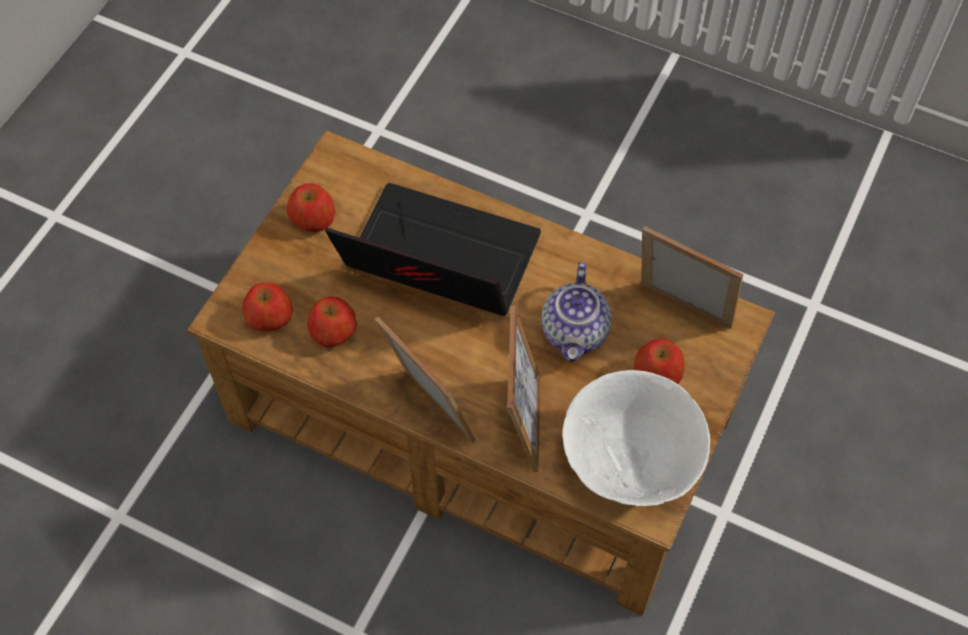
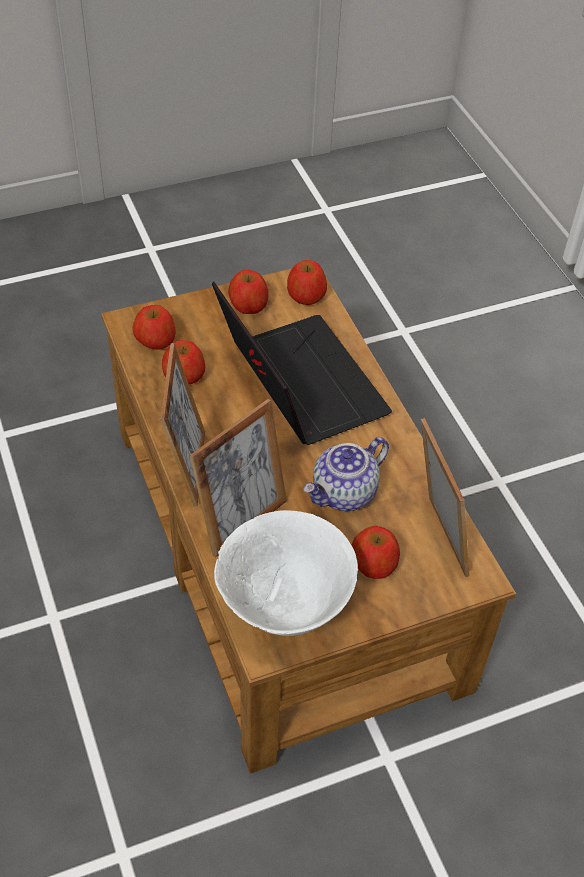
camera: 40 degrees right, 10 degrees down
none -> apple [287,260,327,305]

